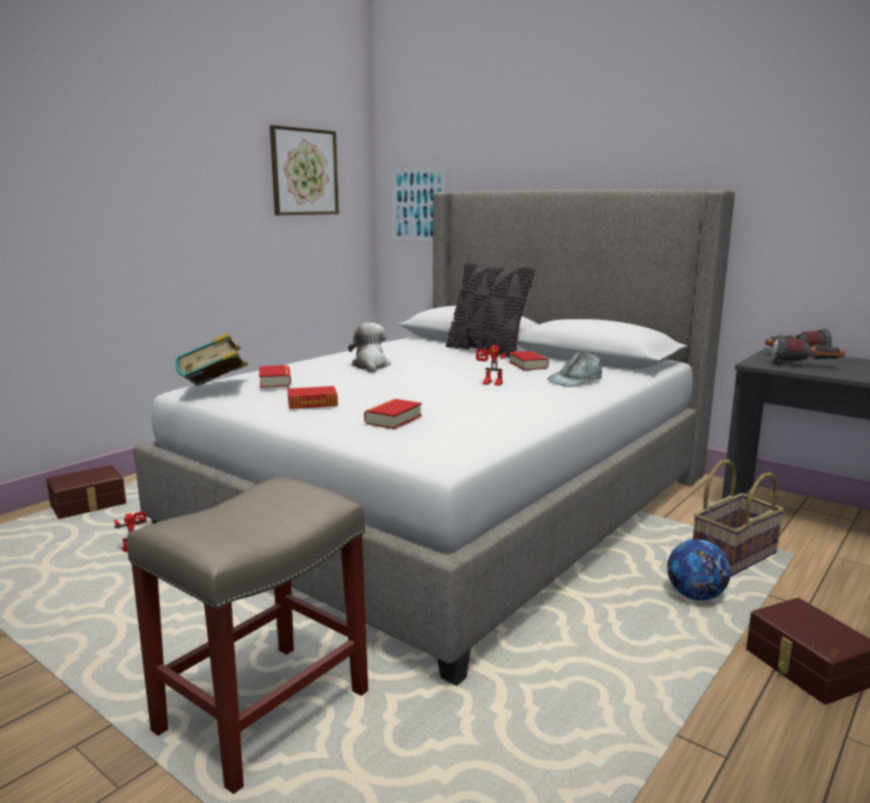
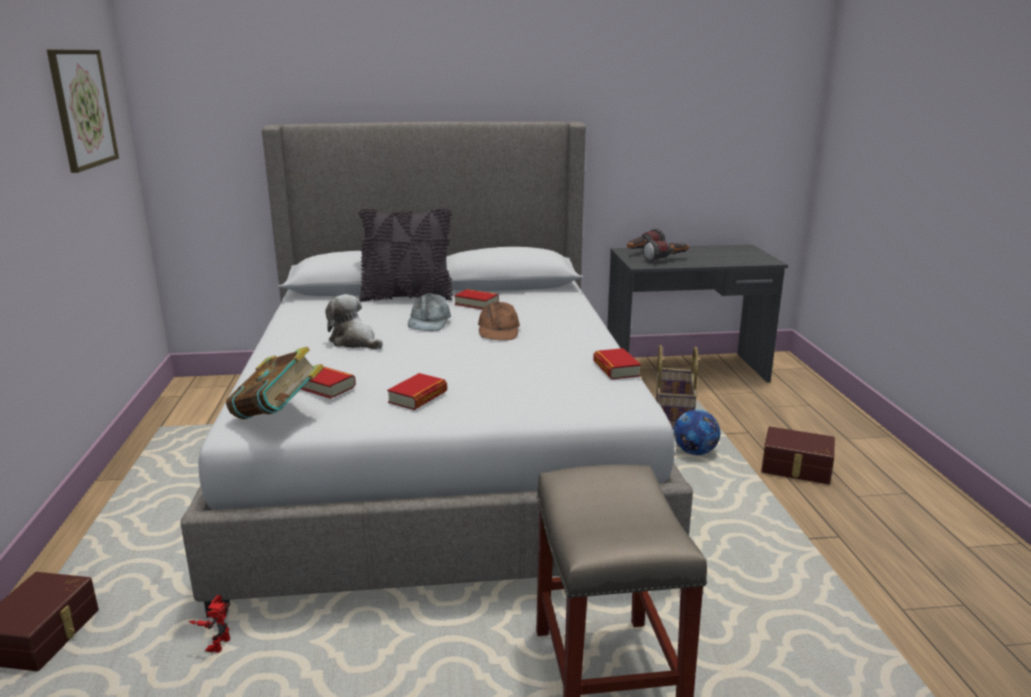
camera: 45 degrees left, 5 degrees up
book [364,399,422,429] -> book moved to [593,348,641,379]
picture [391,168,446,242] -> none
toy robot [476,346,508,386] -> brown cap [478,301,520,340]
grey cap [547,352,602,387] -> grey cap moved to [408,293,451,331]

